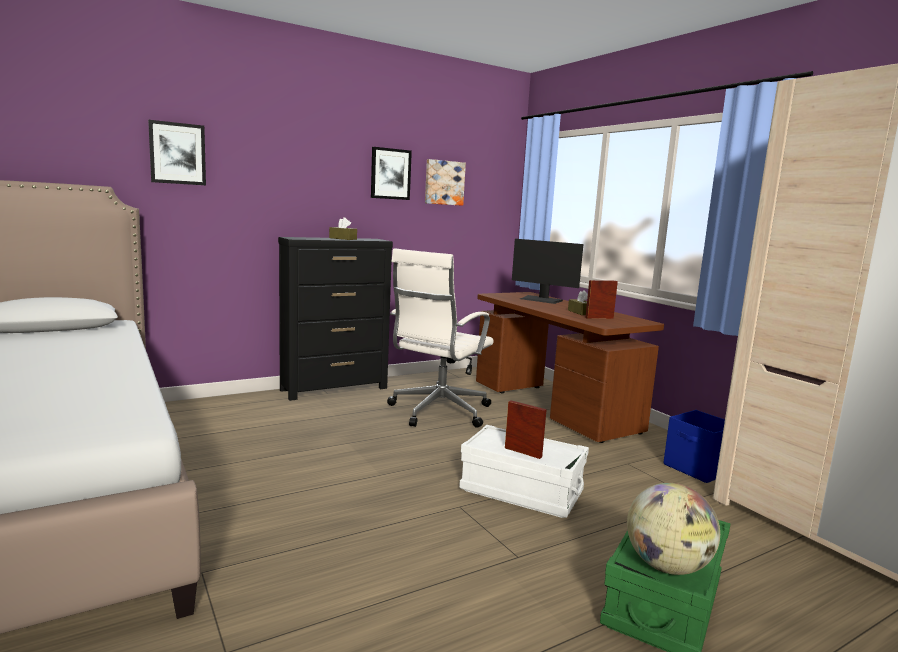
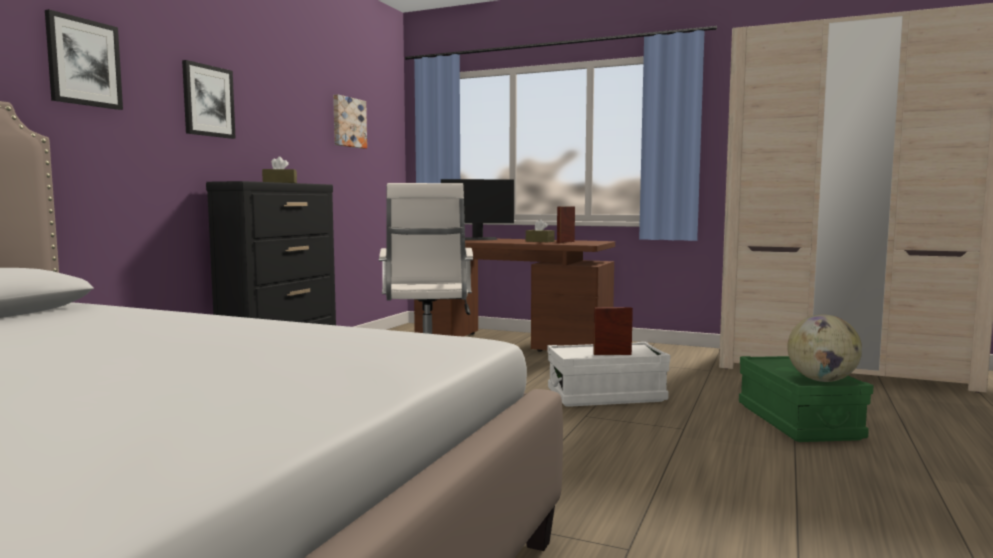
camera: 35 degrees left, 5 degrees down
picture [371,147,412,200] -> picture moved to [182,60,236,139]
blue storage box [663,410,725,483] -> none

